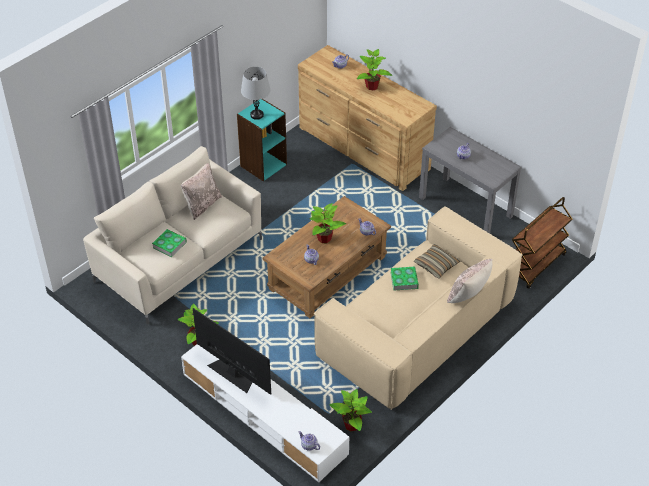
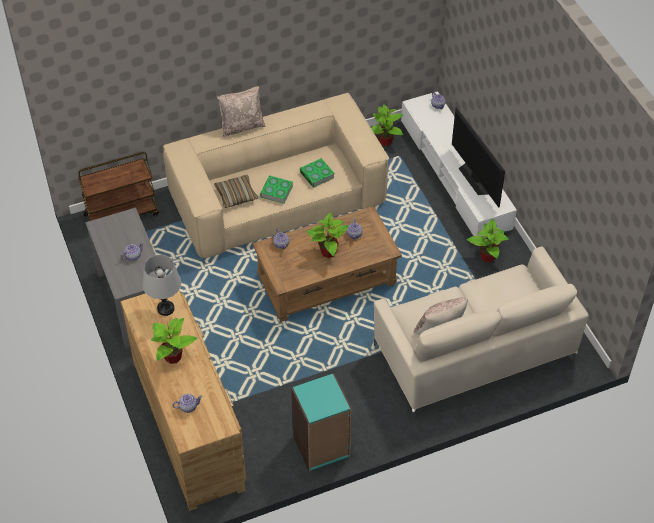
camera: 155 degrees left, 5 degrees up
book [152,229,187,257] -> book moved to [300,158,335,188]
grey table lamp [241,67,271,120] -> grey table lamp moved to [142,255,181,316]

